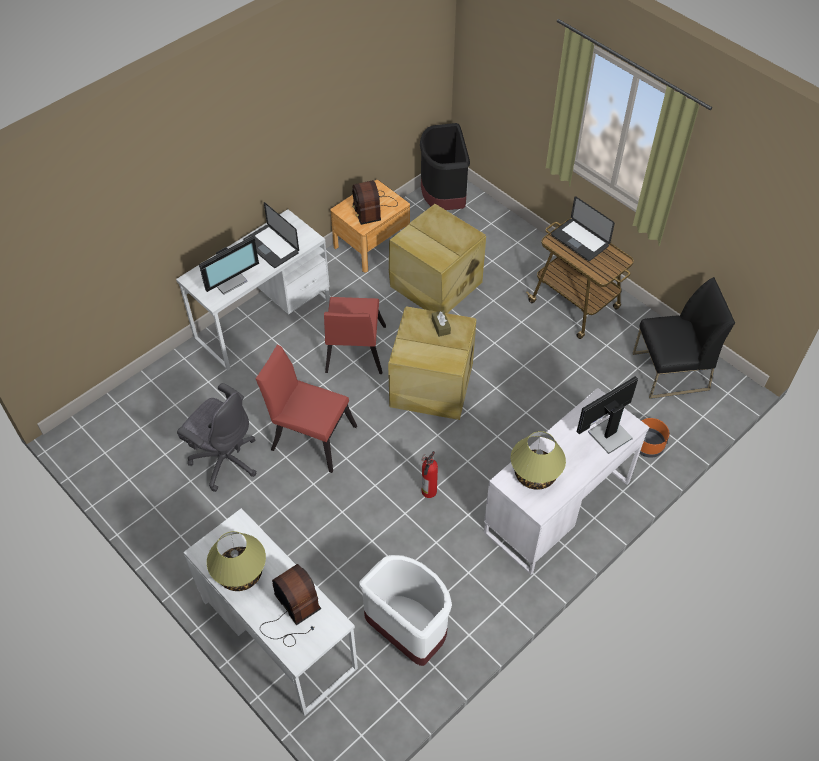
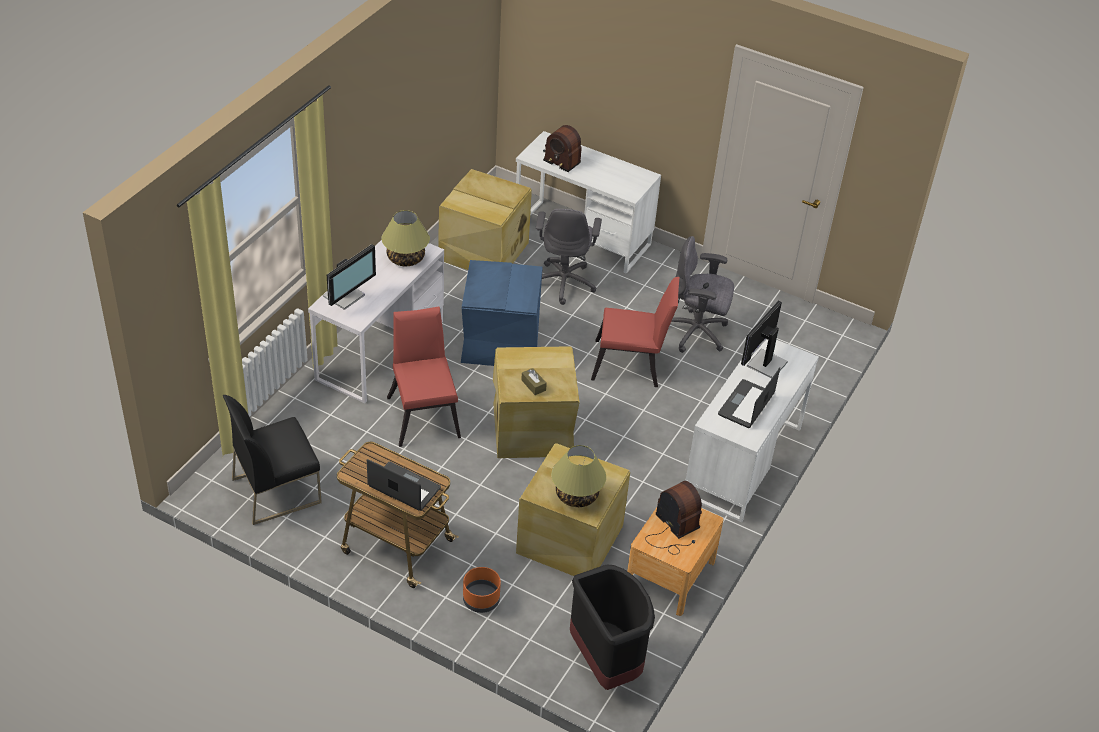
camera: 160 degrees right, 10 degrees down
table lamp [207,531,266,591] -> table lamp moved to [551,445,606,507]
laptop [243,202,299,268] -> laptop turned 90 degrees counterclockwise [718,368,780,428]
red chair [324,297,386,374] -> red chair moved to [387,306,461,447]
white trash can [359,555,452,666] -> beige storage box [438,169,532,270]
fire extinguisher [422,451,438,498] -> blue storage box [461,260,543,366]
orange planter [640,418,669,458] -> orange planter moved to [463,567,501,613]
none -> grey office chair [536,209,602,305]

